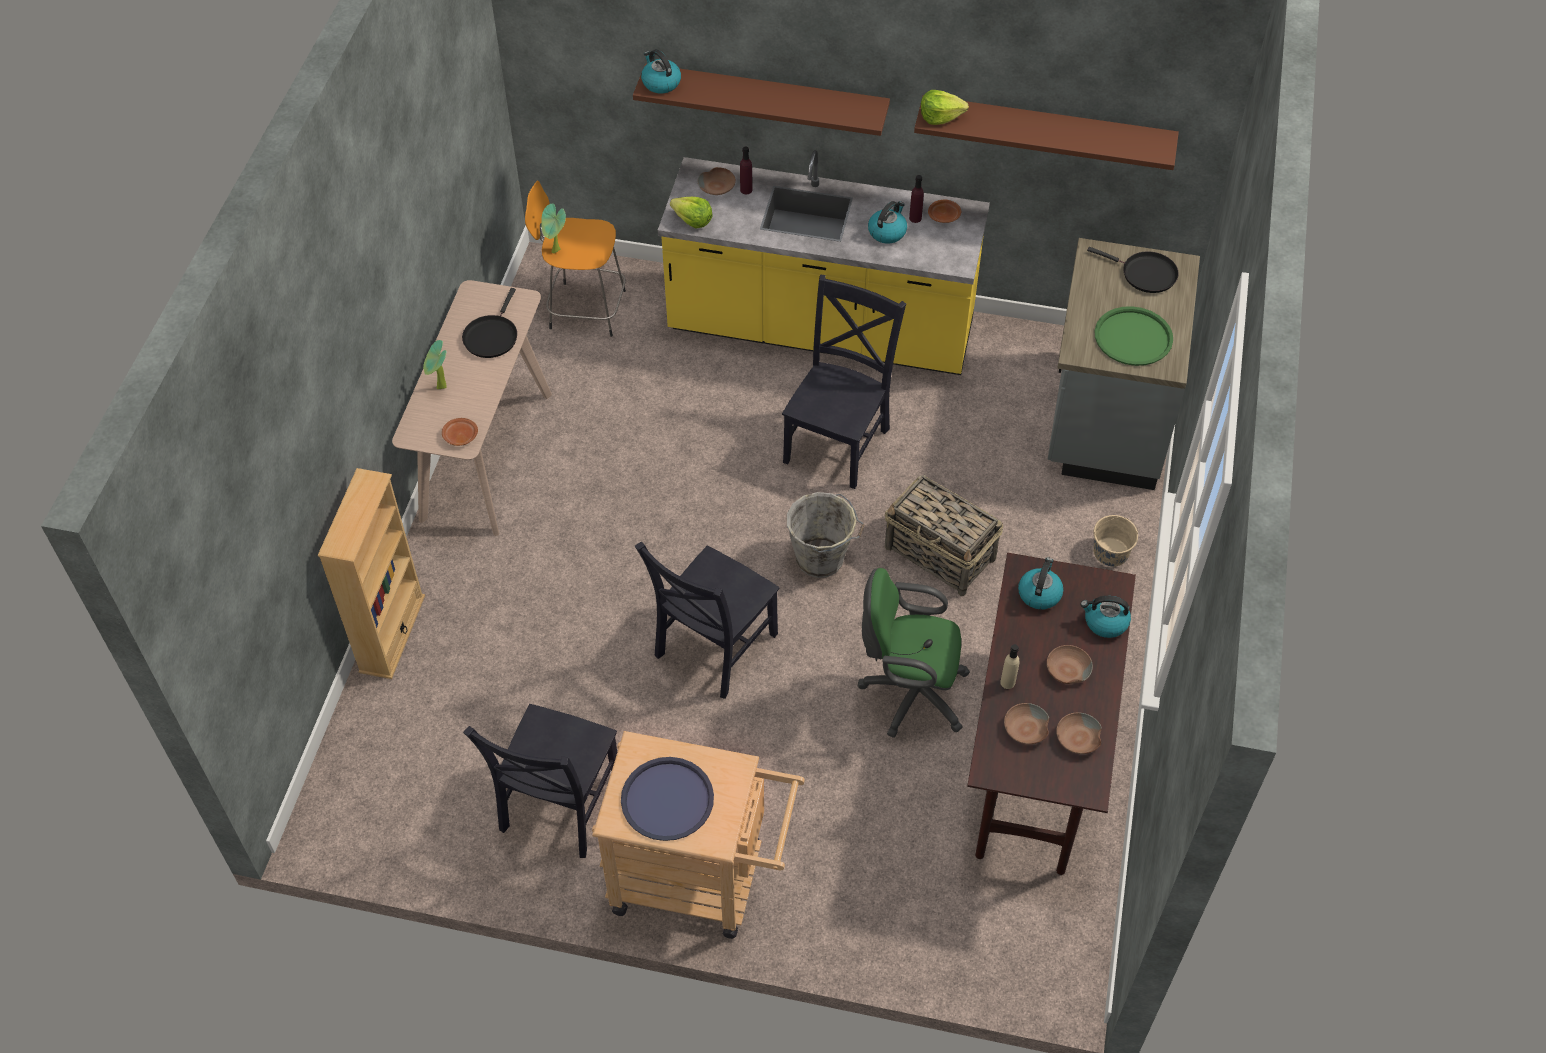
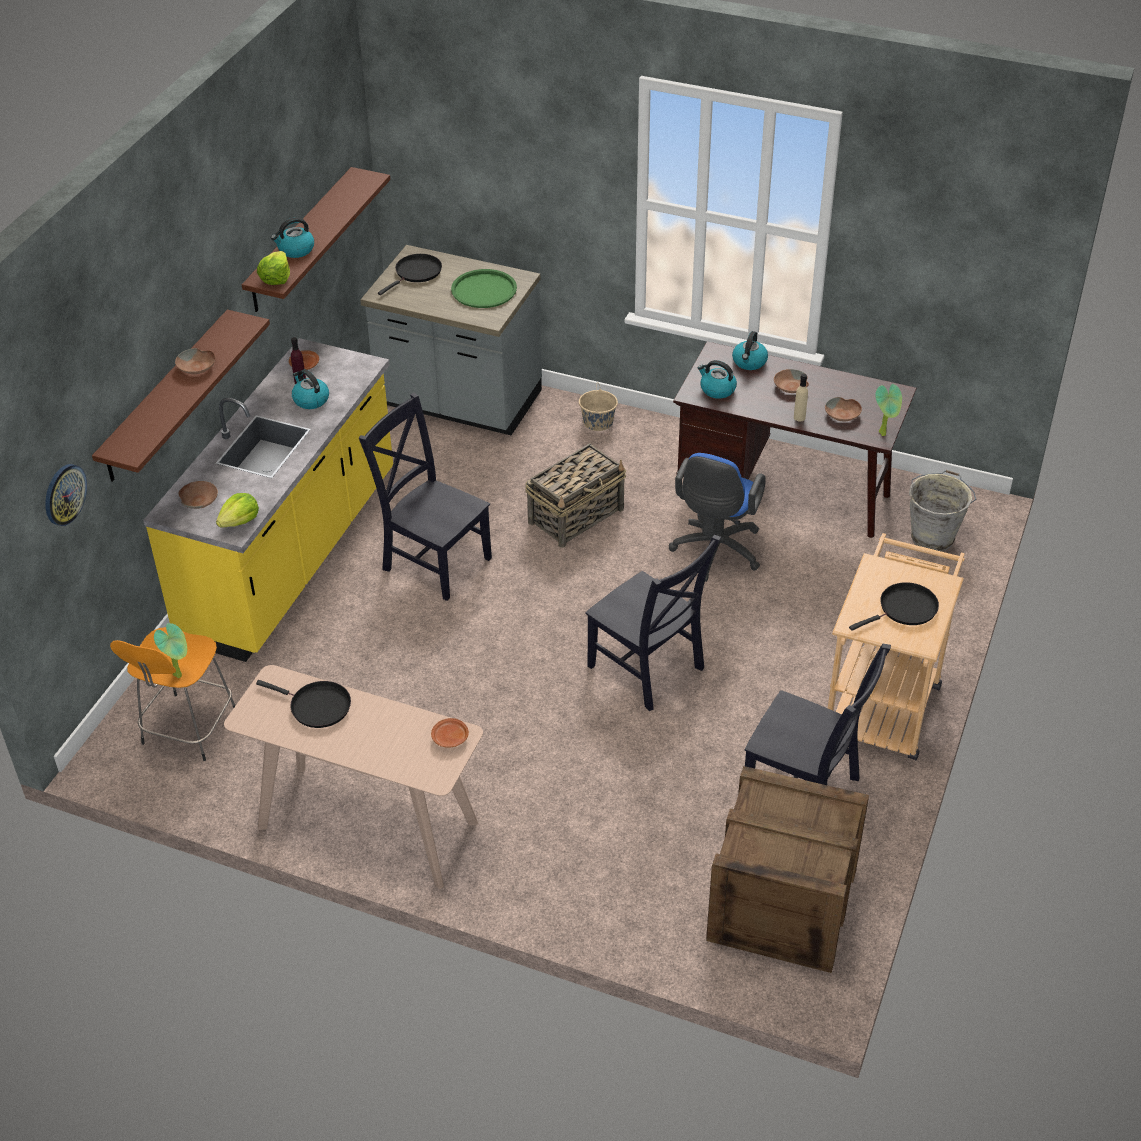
camera: 80 degrees left, 10 degrees down
beige bookcase [318,468,425,679] -> none
potted plant [423,340,447,389] -> potted plant moved to [876,384,902,436]
blue tray [621,757,714,841] -> black frying pan [849,582,939,631]
kettle [641,49,681,93] -> kettle moved to [271,217,314,258]
purple bottle [740,146,752,194] -> none
grey bucket [787,492,864,578] -> grey bucket moved to [909,470,976,551]
green office chair [858,568,970,738] -> blue office chair [669,453,766,582]
brown bowl [1056,713,1102,754] -> brown bowl moved to [175,348,216,374]
none -> wall clock [45,464,87,526]
none -> crate [706,766,869,973]

